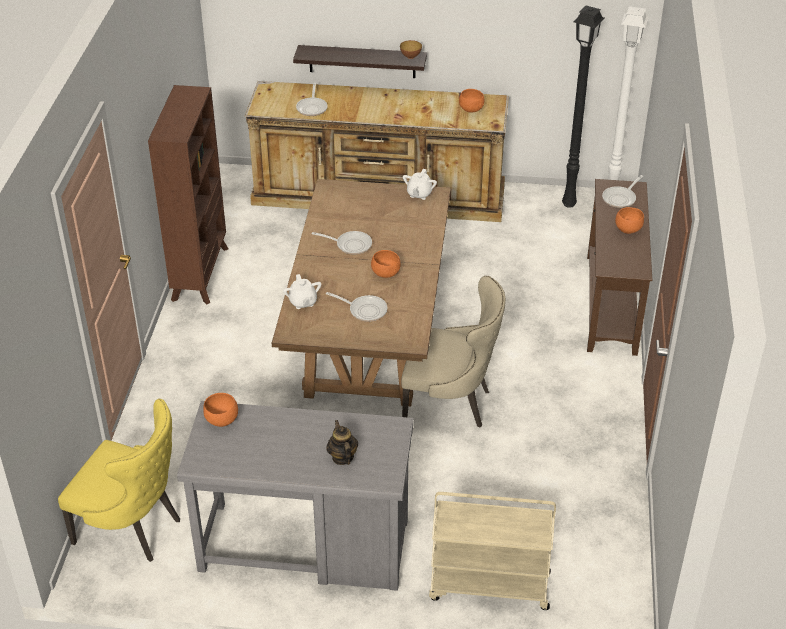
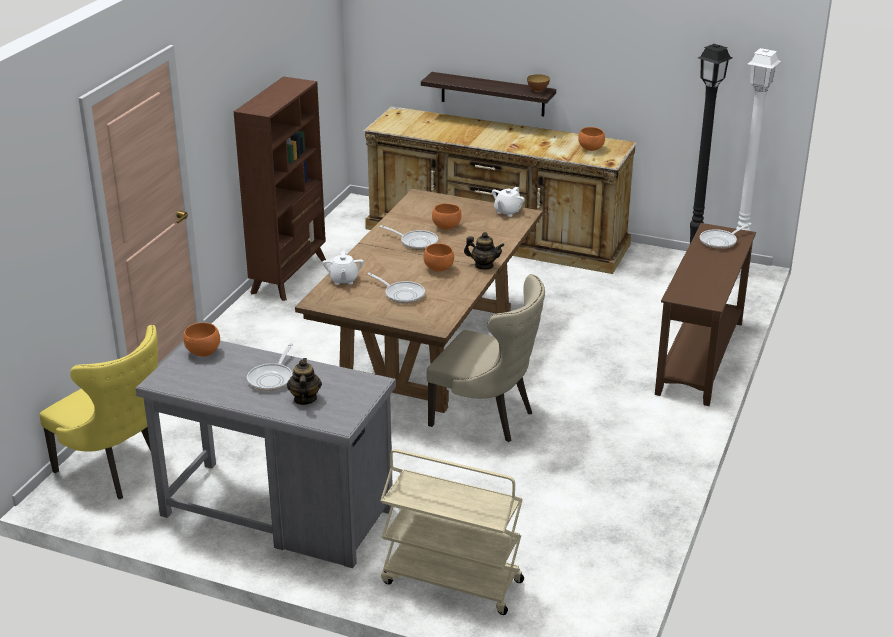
camera: 15 degrees right, 10 degrees down
frying pan [296,83,328,116] -> frying pan moved to [247,343,293,391]
orange bowl [615,207,644,234] -> orange bowl moved to [432,203,461,230]
none -> teapot [464,232,504,270]

